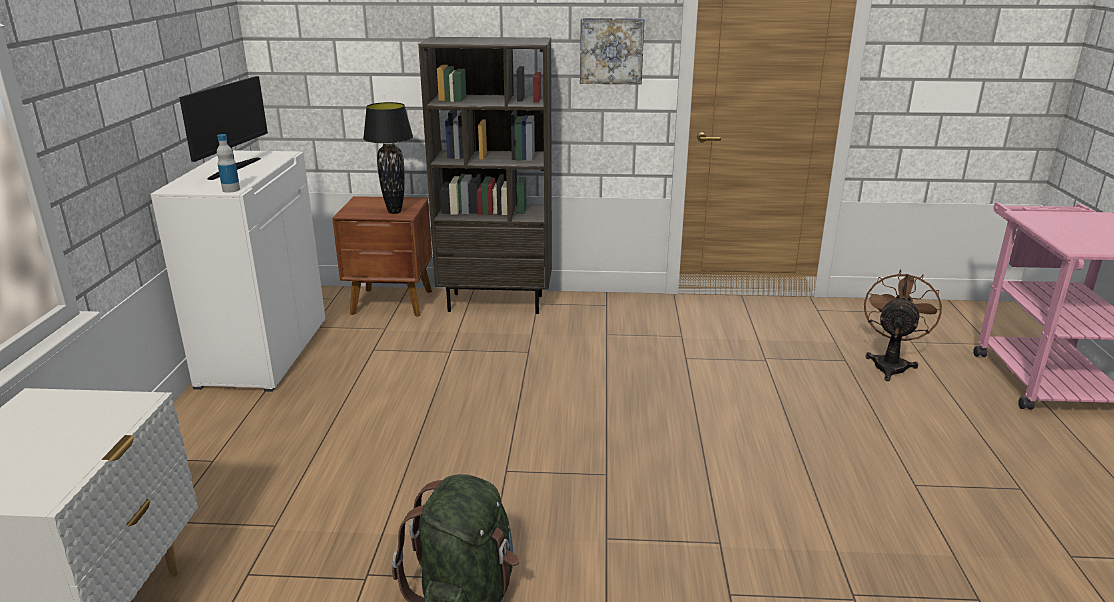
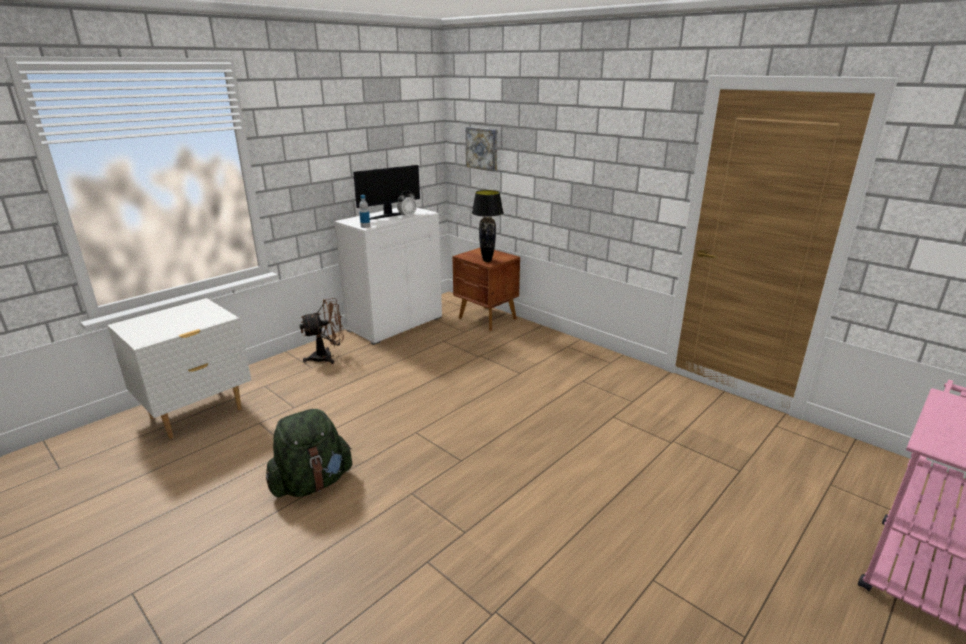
camera: 40 degrees right, 0 degrees up
brown bookcase [418,37,552,314] -> none
picture [580,17,644,84] -> picture moved to [466,127,497,171]
brown fan [864,269,942,381] -> brown fan moved to [299,298,344,364]
none -> alarm clock [397,190,417,217]

